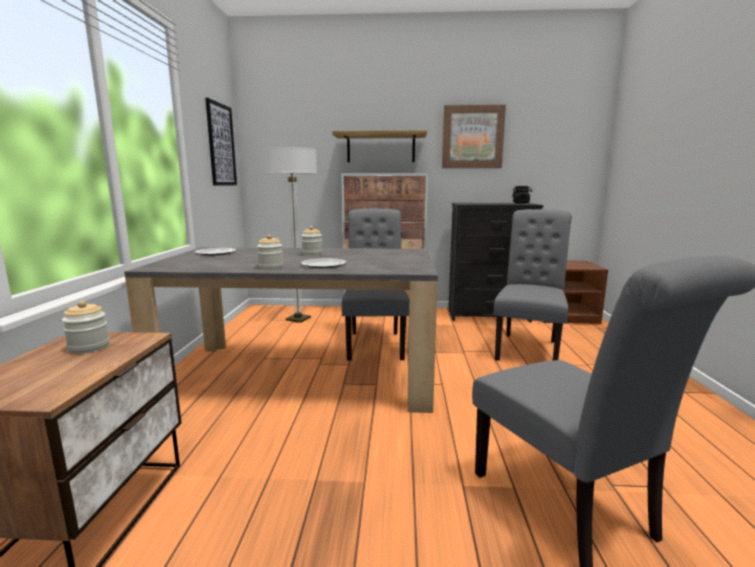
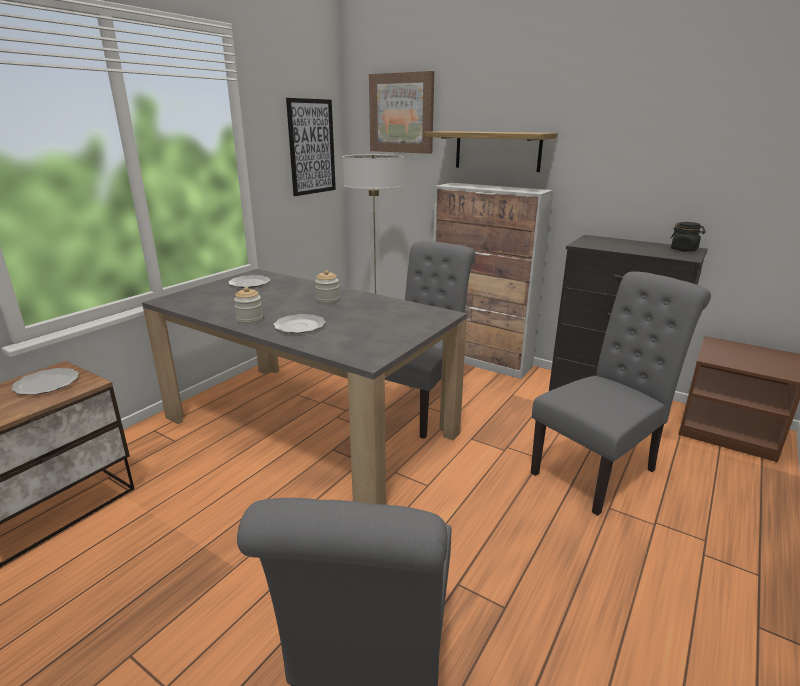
camera: 30 degrees right, 10 degrees up
jar [62,301,110,354] -> plate [11,368,79,395]
picture [442,105,506,168] -> picture moved to [369,71,434,154]

